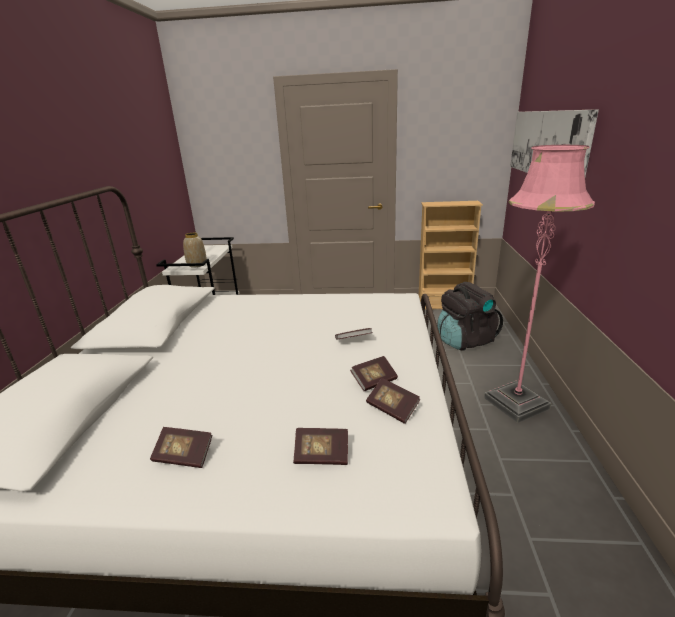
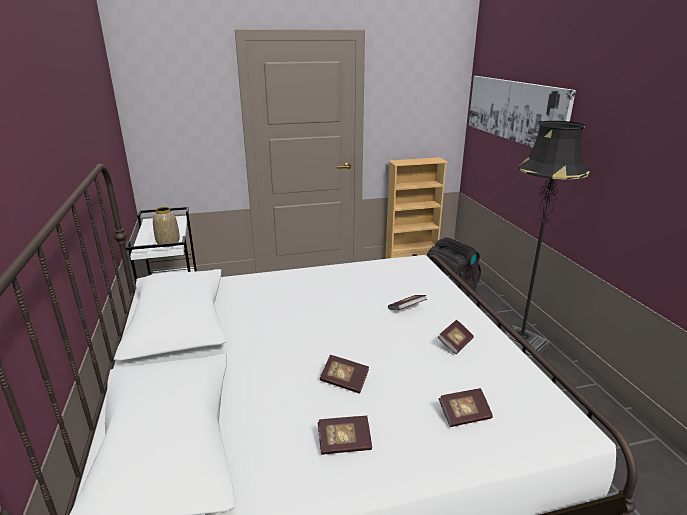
camera: 20 degrees left, 0 degrees up
book [366,378,420,424] -> book moved to [320,355,369,394]
pink floor lamp [484,145,595,423] -> black floor lamp [504,121,590,361]

